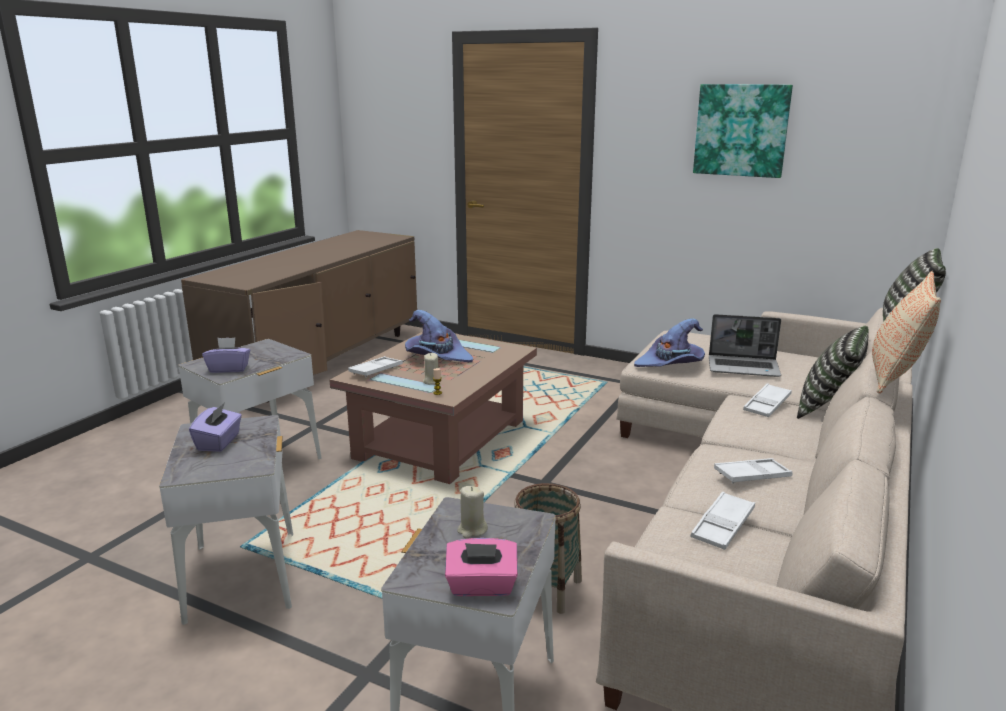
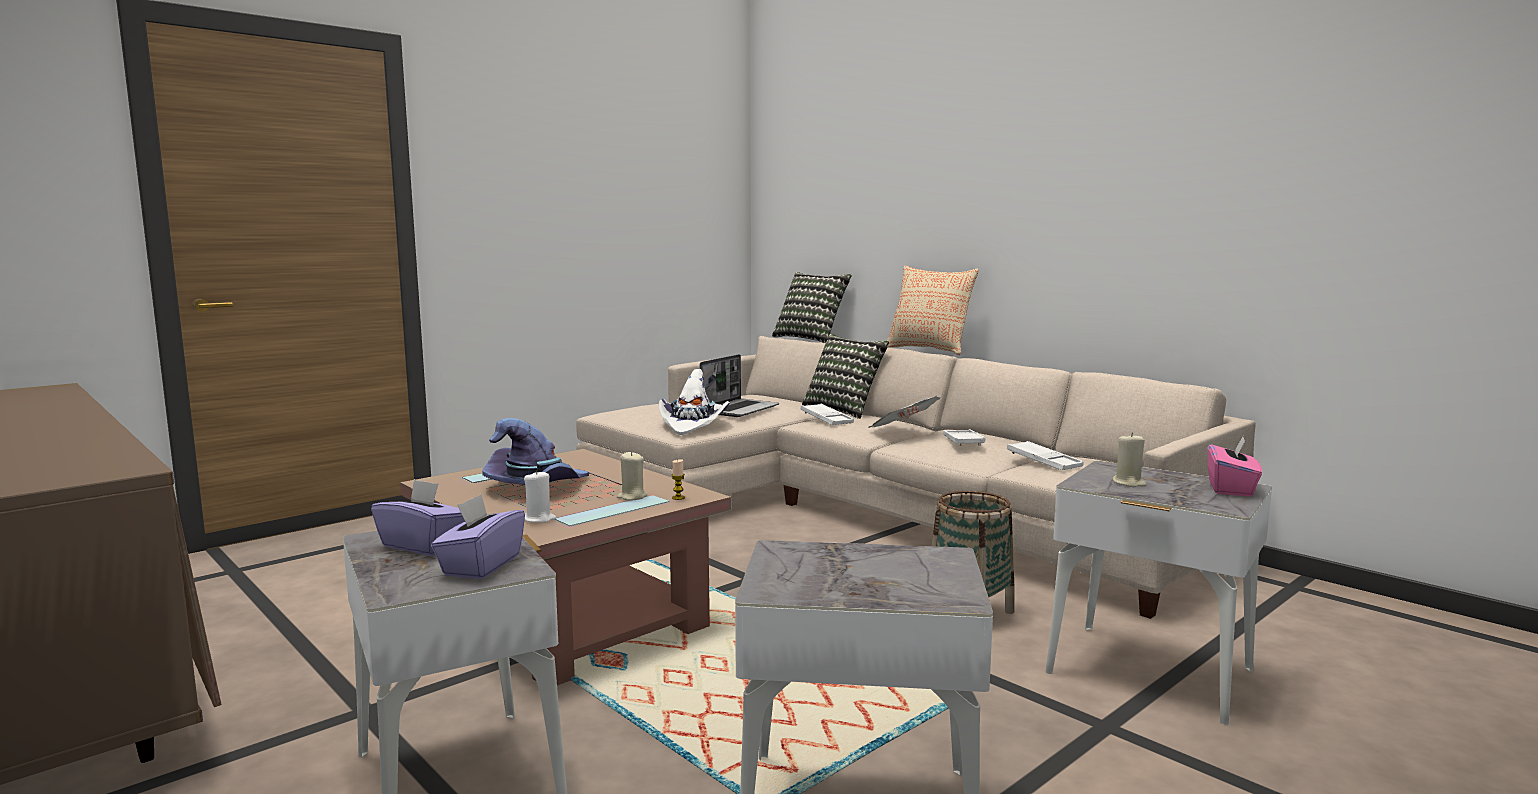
camera: 70 degrees left, 10 degrees down
purple tissue box [189,402,242,452] -> purple tissue box moved to [371,479,465,556]
white tray [348,356,403,377] -> white candle [524,470,556,523]
purple hat [634,319,705,367] -> white hat [659,369,730,435]
picture [693,84,793,178] -> none
none -> newspaper [869,396,941,428]

